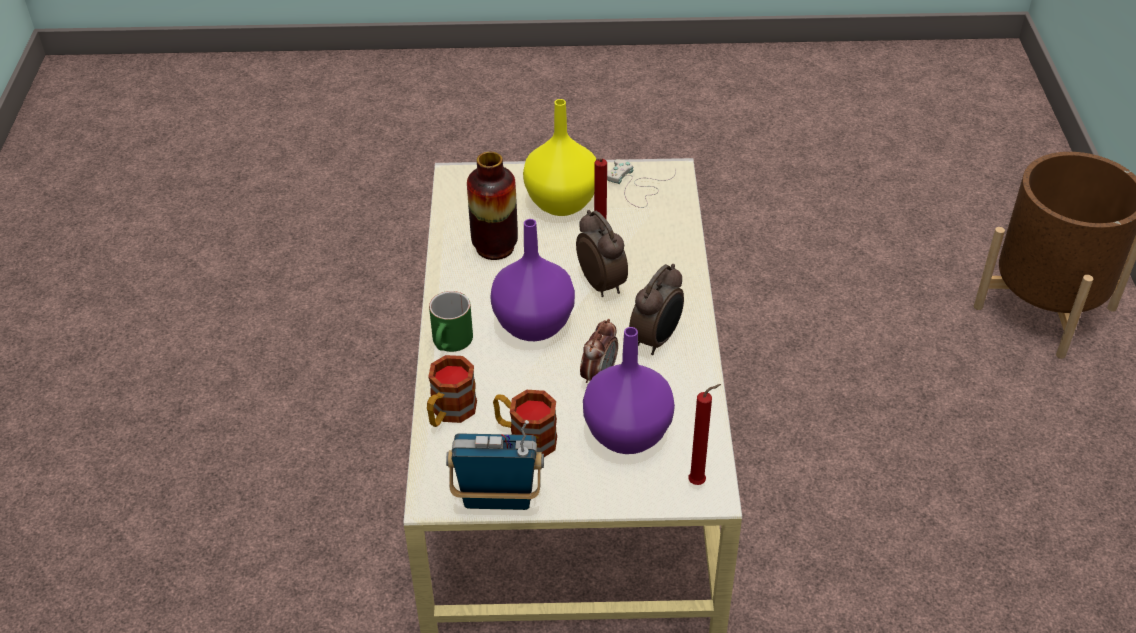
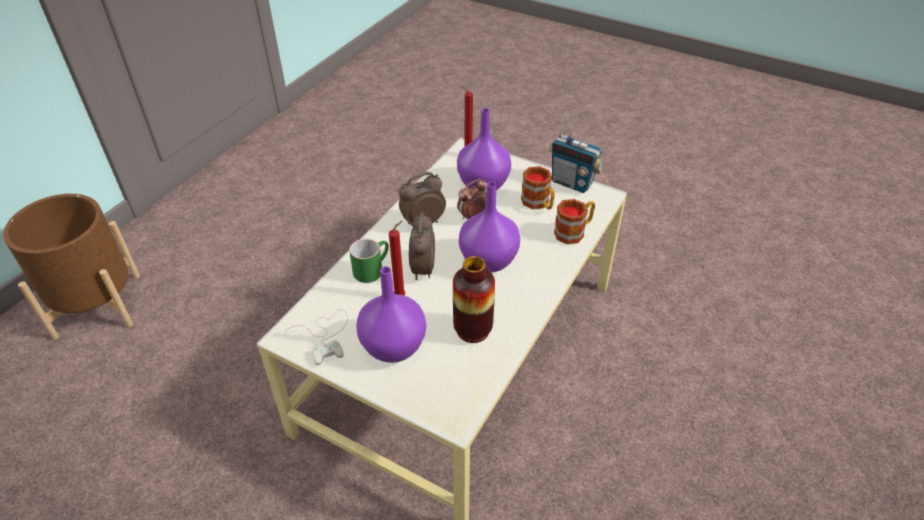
camera: 150 degrees left, 0 degrees up
green mug [429,291,473,352] -> green mug moved to [349,238,389,283]
yellow vase [523,99,596,216] -> purple vase [356,266,426,363]

